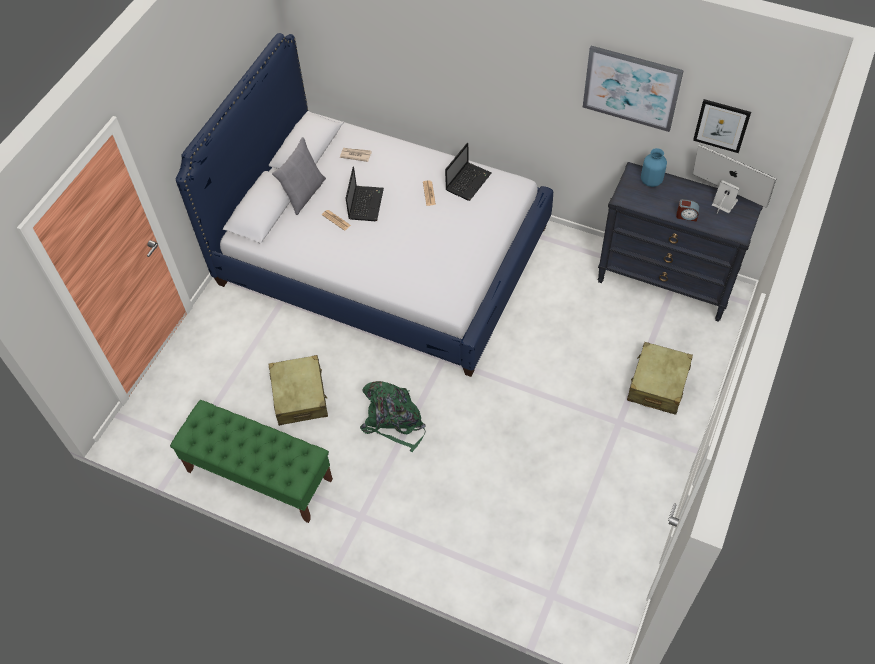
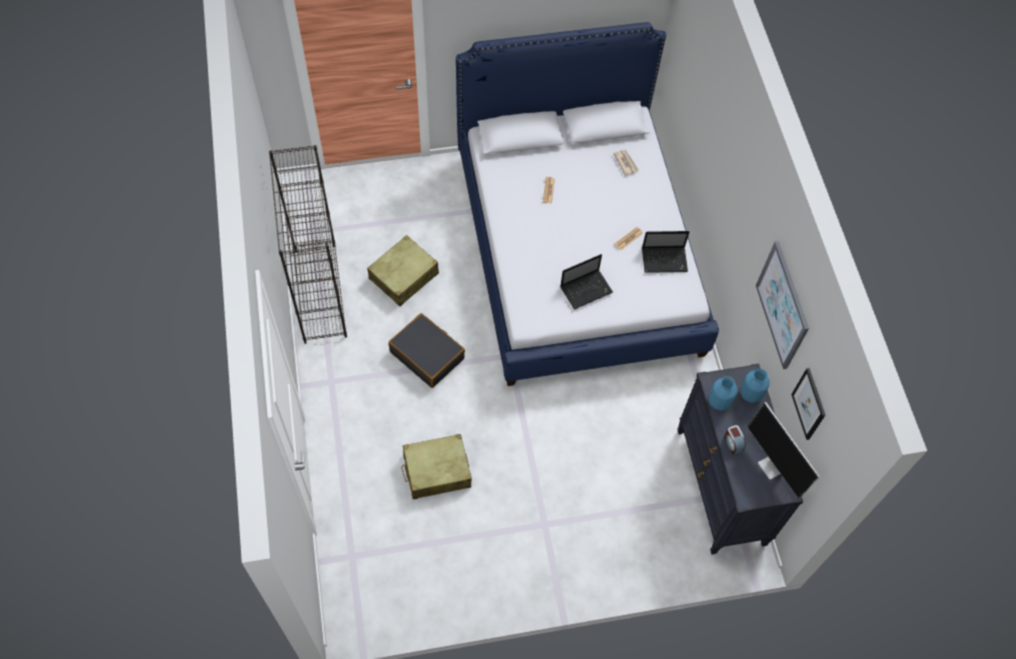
camera: 50 degrees right, 5 degrees up
green bench [170,400,333,523] -> black bookcase [269,145,347,344]
grey pillow [272,137,326,215] -> none
laptop [346,166,384,221] -> laptop moved to [560,254,613,310]
green backpack [360,381,426,452] -> black suitcase [388,313,465,388]
beige suitcase [627,342,693,415] -> beige suitcase moved to [401,434,472,499]
monitor [693,144,777,214] -> monitor turned 150 degrees clockwise [747,402,820,499]
none -> blue vase [708,376,738,411]

